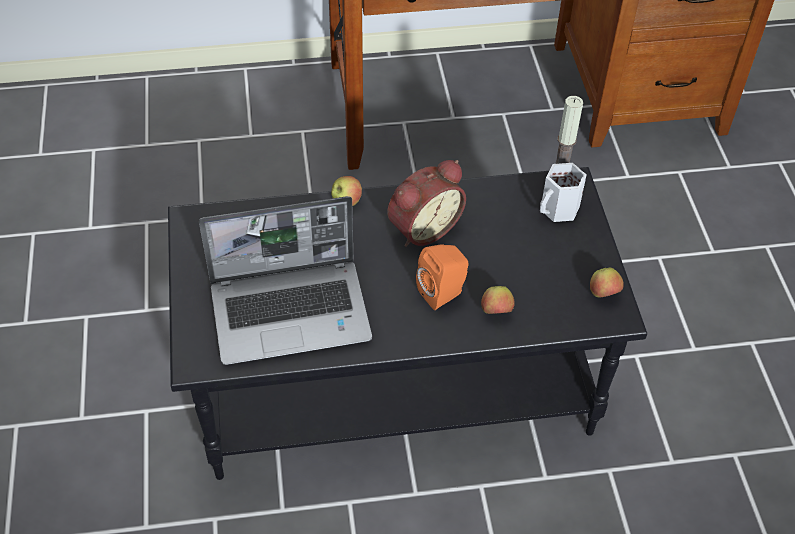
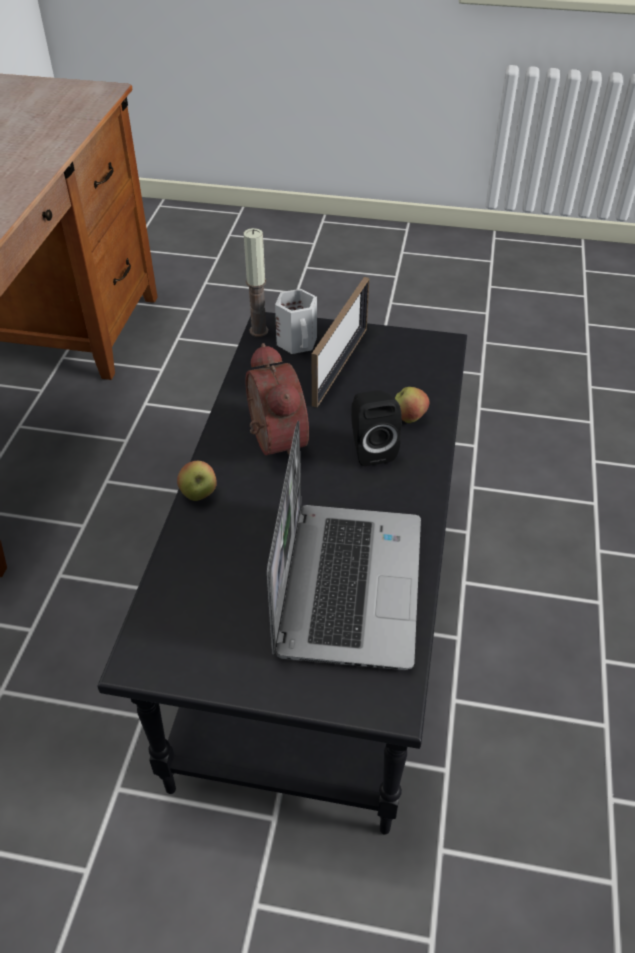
camera: 70 degrees left, 5 degrees down
orange speaker [416,244,469,310] -> black speaker [351,390,402,466]
apple [590,267,624,297] -> none
none -> picture frame [312,277,369,408]

